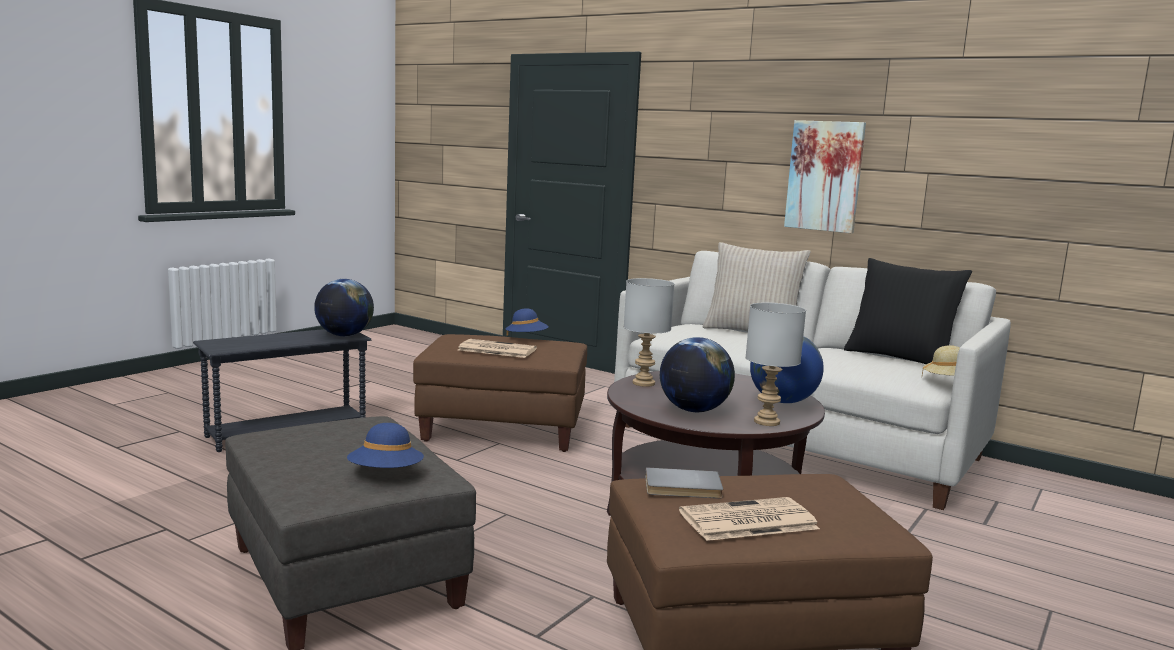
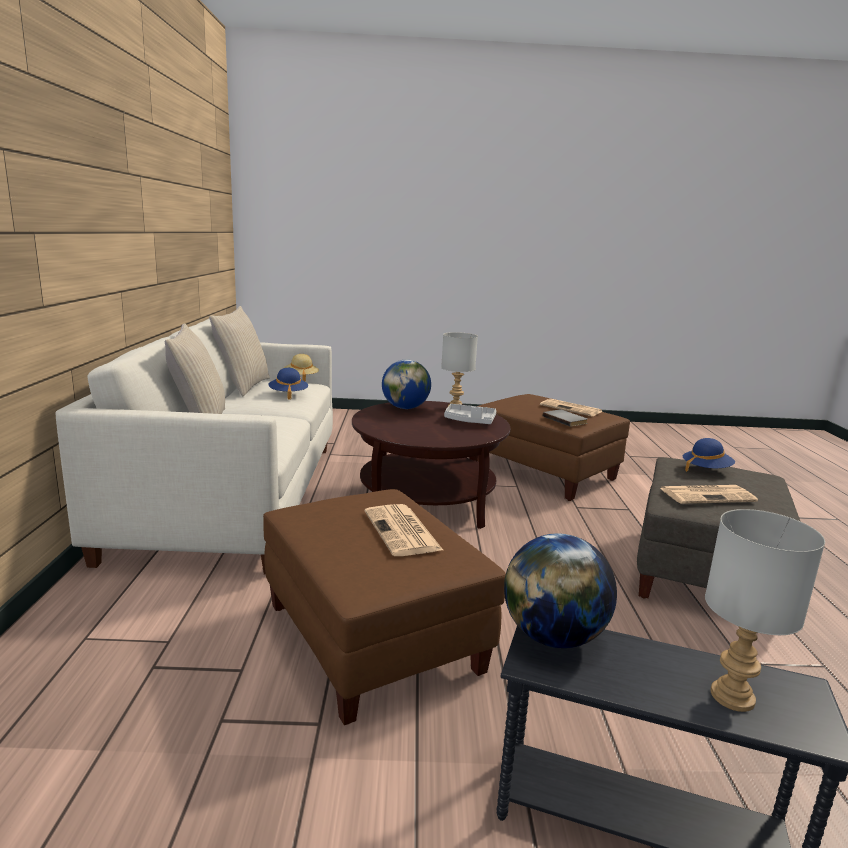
camera: 125 degrees left, 5 degrees up
blue hat [506,308,549,336] -> blue hat moved to [268,368,308,400]
grey table lamp [624,278,674,387] -> grey table lamp moved to [705,509,825,712]
globe [660,337,735,412] -> grey tray [444,404,497,424]
picture [784,120,866,233] -> none
black pillow [844,258,972,364] -> beige pillow [209,306,270,397]
none -> newspaper [660,485,758,504]

